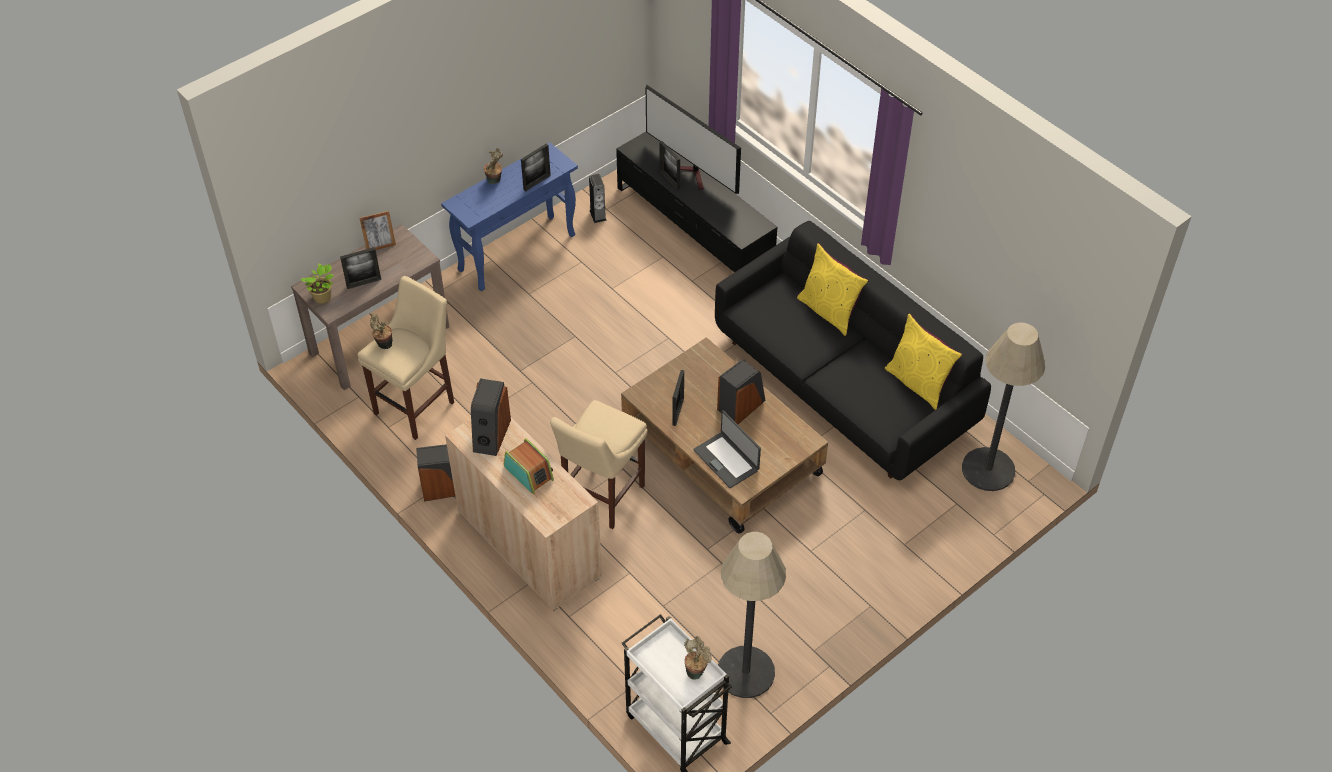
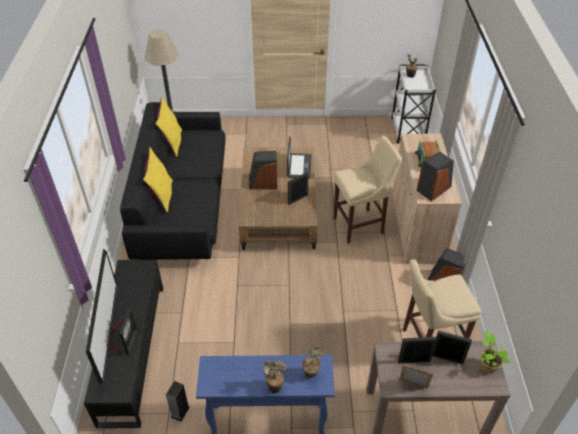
camera: 140 degrees left, 5 degrees down
potted plant [370,313,392,349] -> potted plant moved to [302,346,323,378]
picture frame [521,144,551,191] -> picture frame moved to [398,337,437,364]
floor lamp [718,532,786,698] -> none

